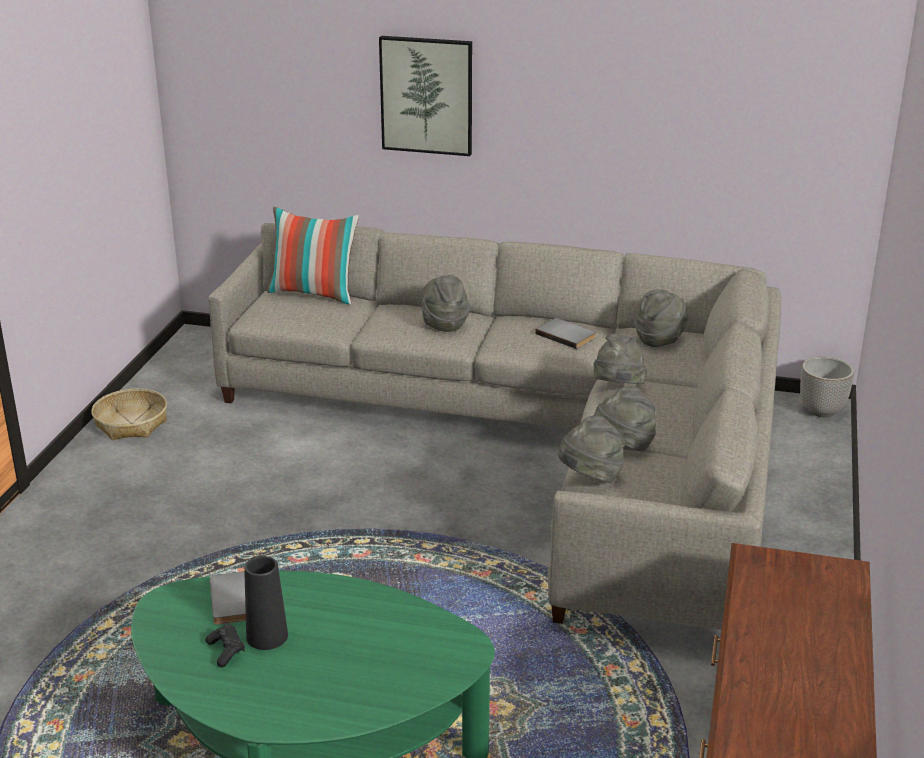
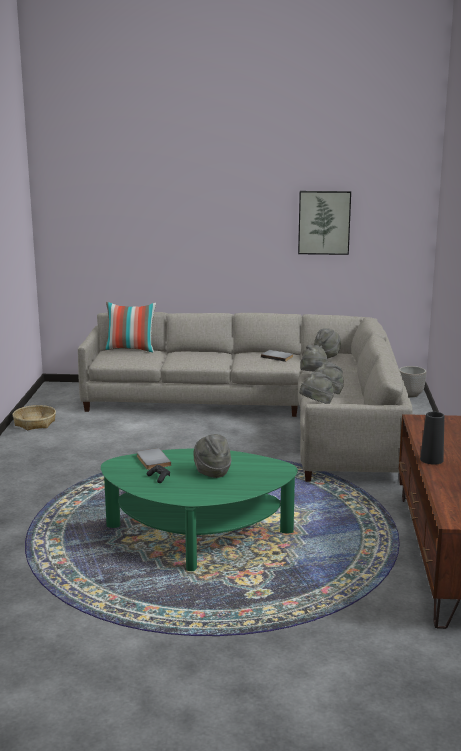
camera: 10 degrees left, 10 degrees down
black vase [244,556,288,650] -> black vase moved to [420,412,444,464]
picture [379,36,472,156] -> picture moved to [298,191,351,255]
grey hat [422,275,470,332] -> grey hat moved to [194,434,231,478]

